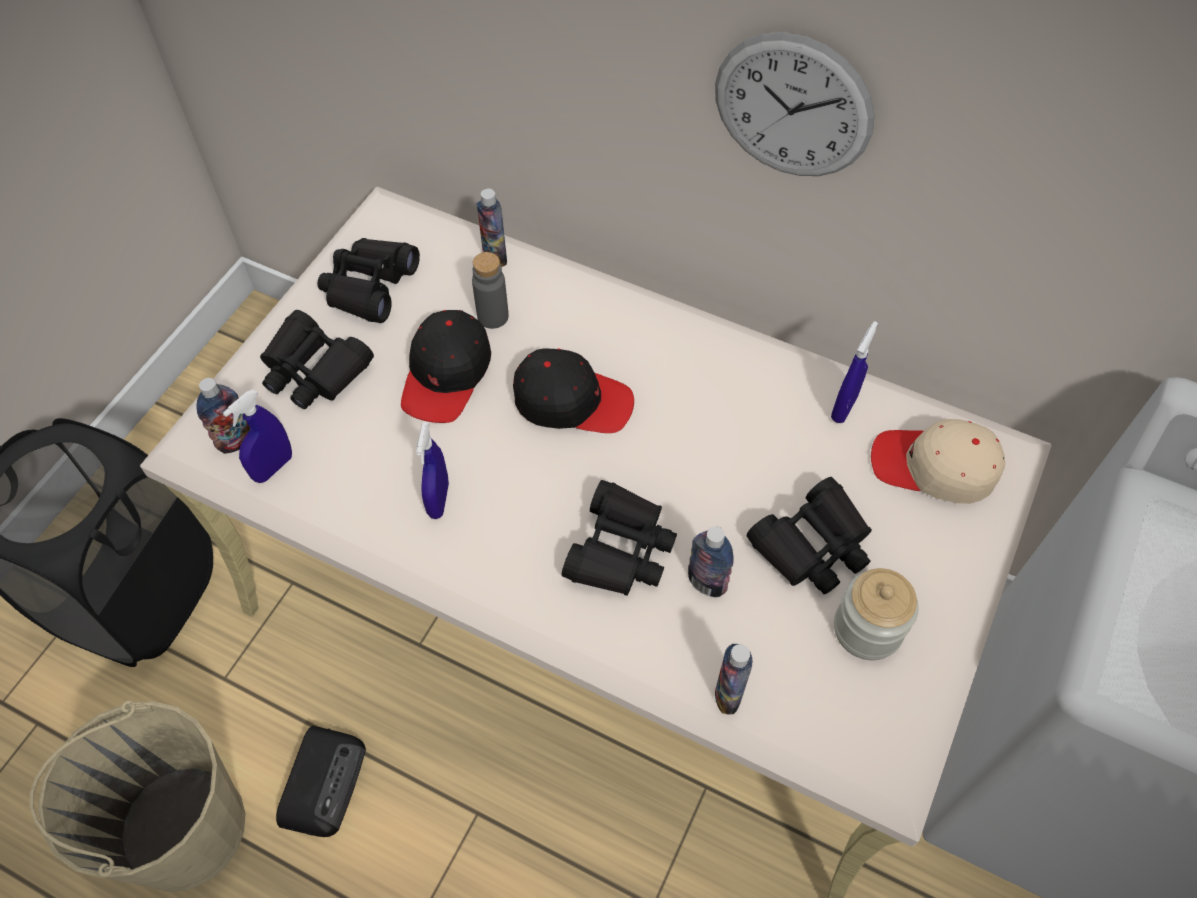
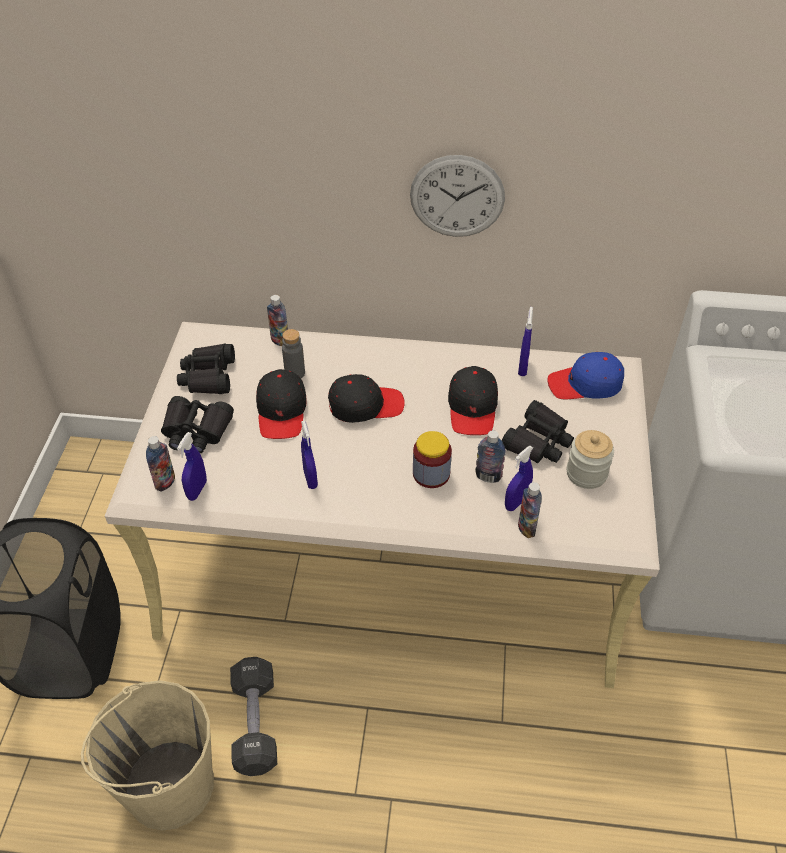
camera: 20 degrees left, 10 degrees down
radio [276,726,366,837] -> black dumbbell [230,657,277,776]
black binoculars [562,480,677,596] -> jar [413,431,452,488]
beige cap [871,419,1005,504] -> blue cap [547,352,624,400]
none -> black cap [448,366,498,435]
none -> blue spray bottle [505,446,533,511]

